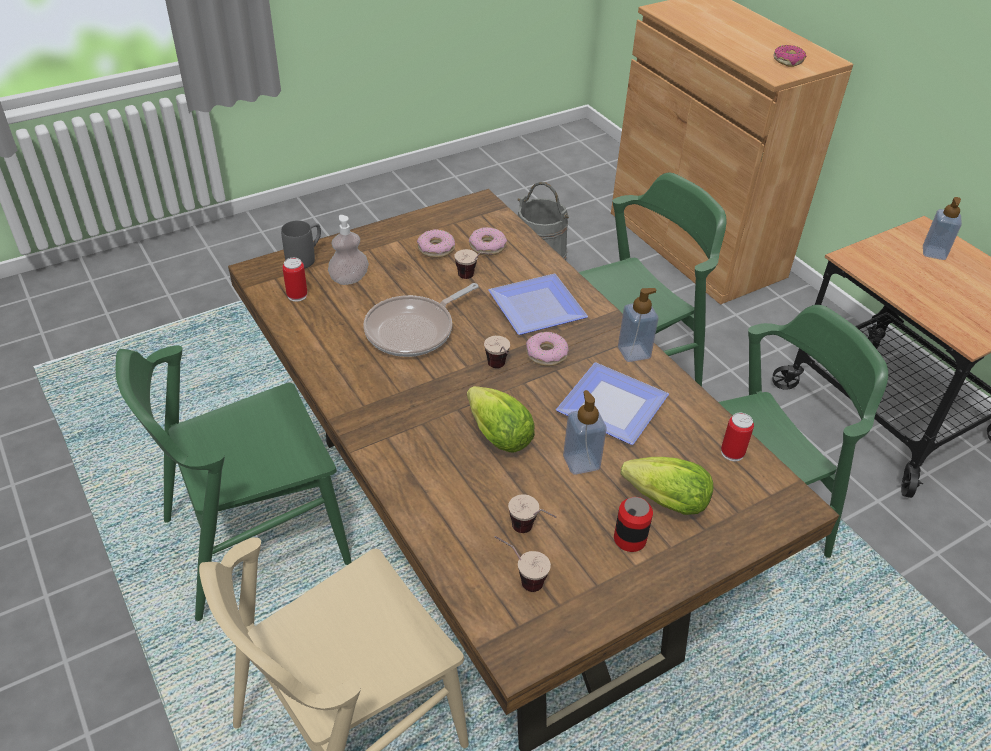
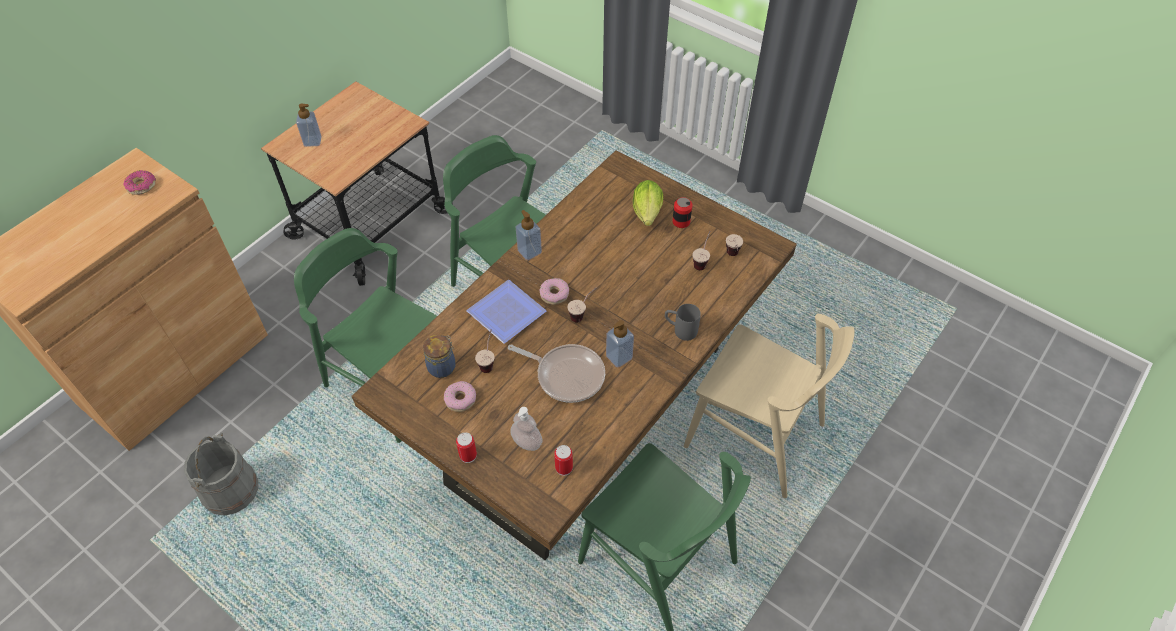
camera: 110 degrees left, 10 degrees up
grey mug [281,220,321,269] -> grey mug moved to [665,304,701,341]
lettuce [467,386,535,453] -> none
donut [469,227,507,256] -> jar [423,335,455,378]
plate [556,362,669,445] -> none
soap dispenser [563,390,607,475] -> soap dispenser moved to [606,320,634,367]
can [721,413,754,461] -> can moved to [456,432,477,463]

